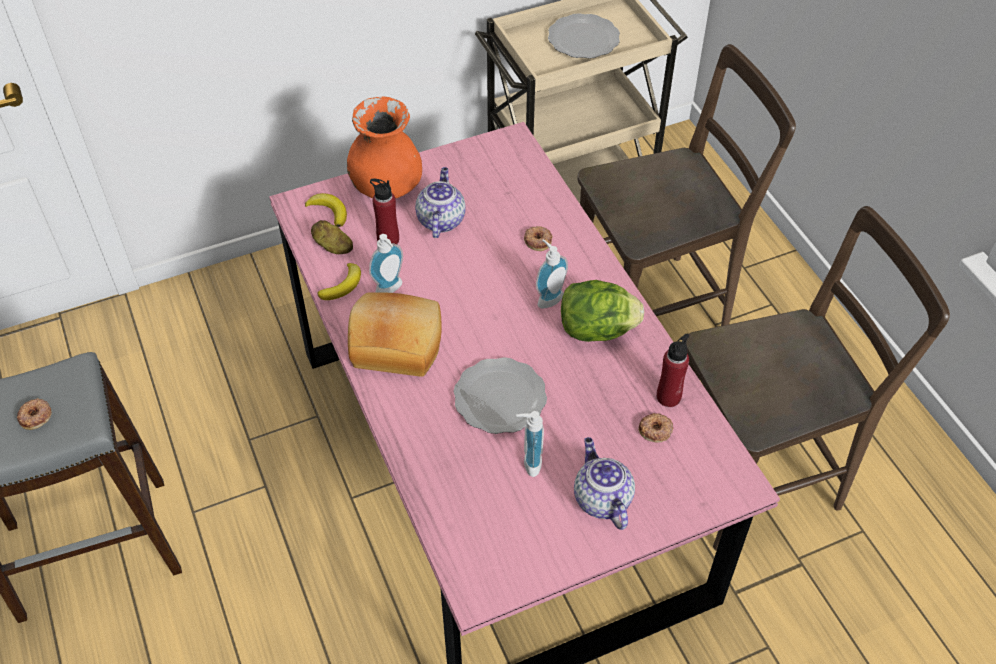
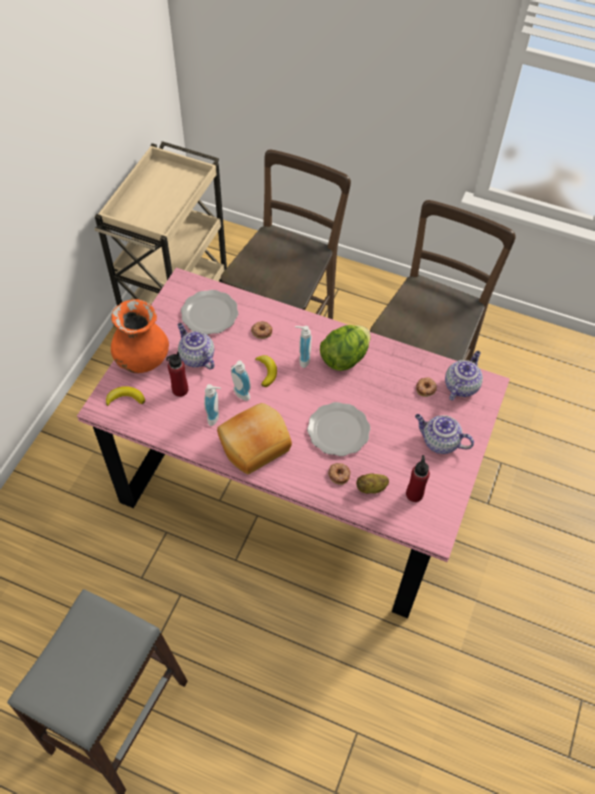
camera: 45 degrees left, 5 degrees up
donut [17,398,52,430] -> donut moved to [328,463,351,485]
potato [311,220,353,254] -> potato moved to [356,473,389,494]
banana [317,263,361,300] -> banana moved to [255,355,277,387]
soap dispenser [516,411,544,477] -> soap dispenser moved to [231,360,251,401]
plate [548,13,620,59] -> plate moved to [181,290,238,335]
red bottle [657,333,690,407] -> red bottle moved to [406,455,430,502]
none -> teapot [445,351,483,400]

